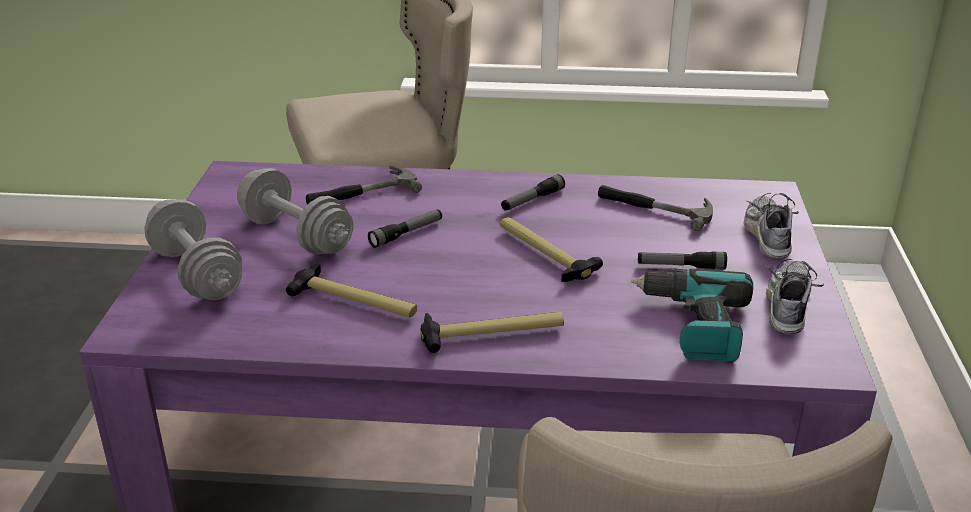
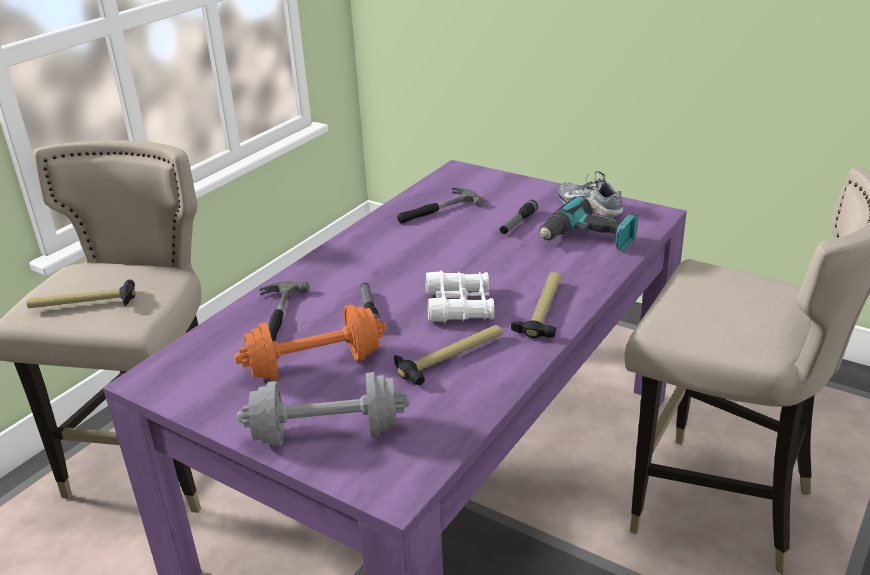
camera: 60 degrees left, 0 degrees up
grey dumbbell [237,168,353,255] -> orange dumbbell [234,305,387,381]
hammer [500,217,603,282] -> hammer moved to [27,280,135,308]
flashlight [501,174,565,211] -> none
shoe [744,193,799,259] -> none
none -> white binoculars [426,270,494,323]

